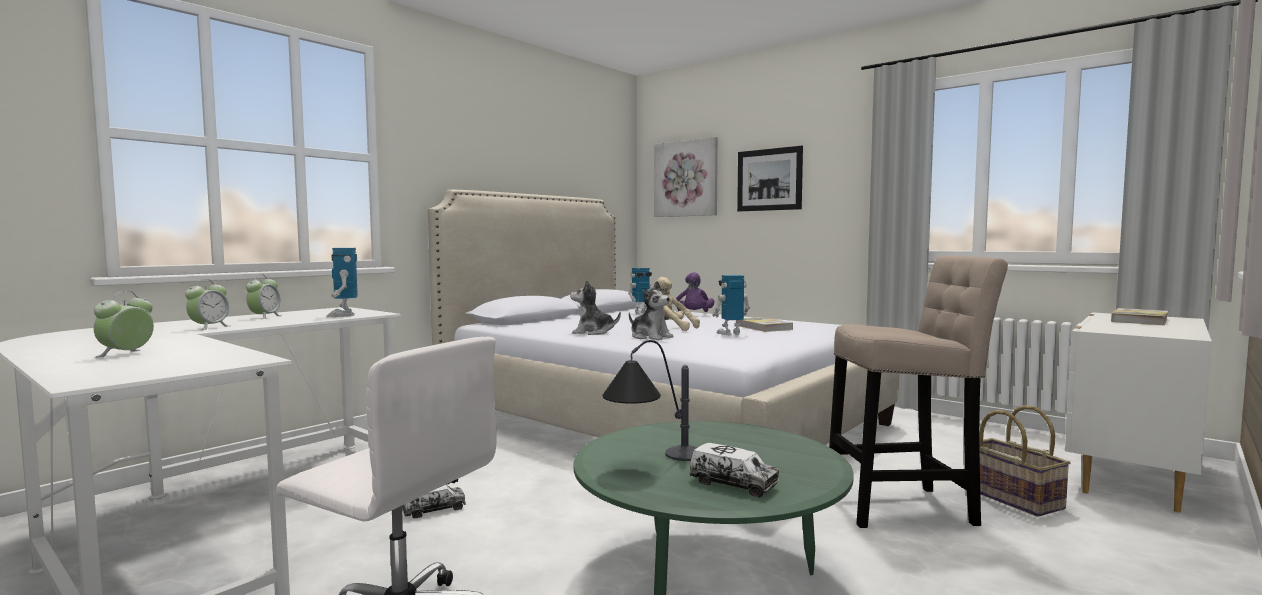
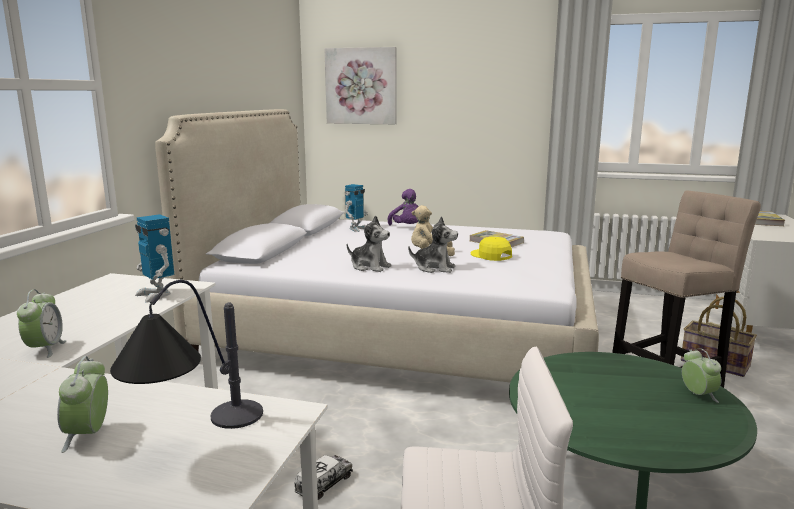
camera: 25 degrees left, 10 degrees up
alarm clock [246,274,282,319] -> alarm clock moved to [682,348,721,403]
plush toy [570,280,621,335] -> plush toy turned 135 degrees counterclockwise [347,216,391,272]
table lamp [603,340,697,461] -> table lamp moved to [110,280,263,429]
toy truck [689,443,779,498] -> none
toy robot [712,275,750,336] -> yellow cap [471,237,512,261]
picture [737,146,803,211] -> none

